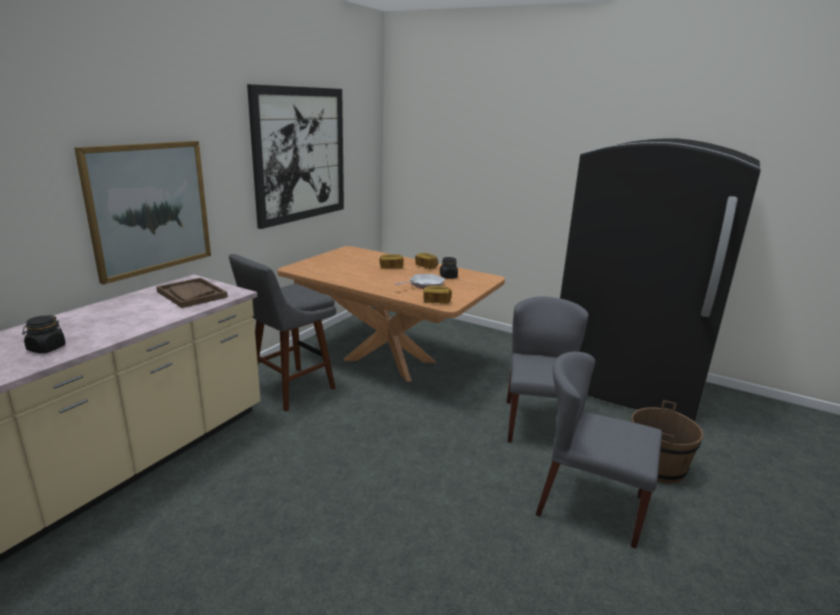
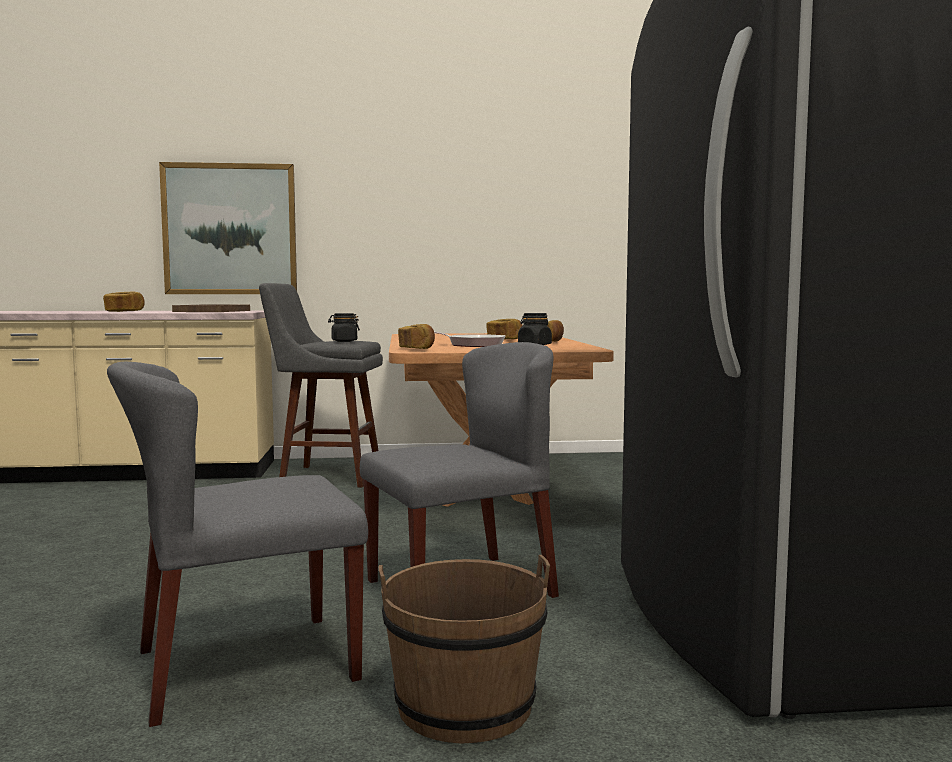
camera: 55 degrees right, 15 degrees down
black jar [22,315,66,354] -> black jar moved to [328,313,360,342]
picture [247,84,344,229] -> none
grey chair [536,352,662,549] -> grey chair turned 105 degrees counterclockwise [107,362,368,727]
none -> bread [103,292,145,312]

